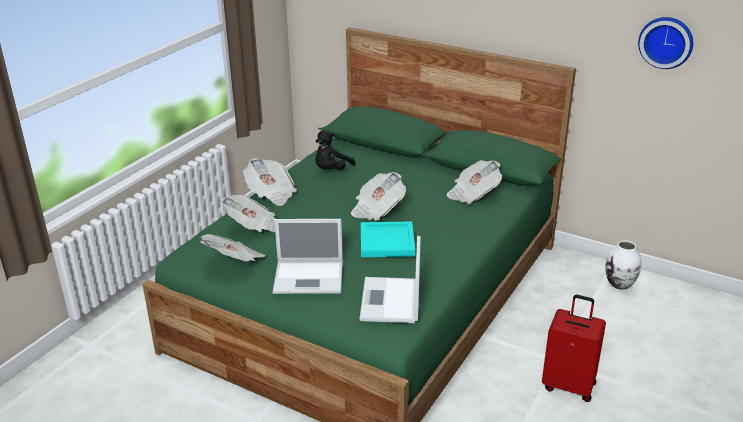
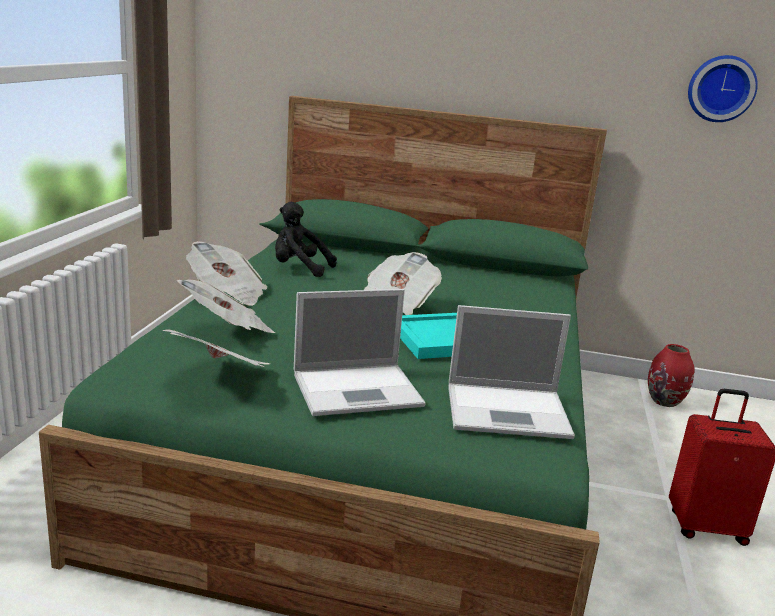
camera: 20 degrees left, 10 degrees down
black plush toy [315,130,355,170] -> black plush toy turned 90 degrees clockwise [275,202,337,277]
laptop [359,236,421,323] -> laptop turned 75 degrees counterclockwise [448,305,575,439]
newspaper [447,160,502,204] -> none
white vase [605,240,641,290] -> red vase [648,344,695,407]

